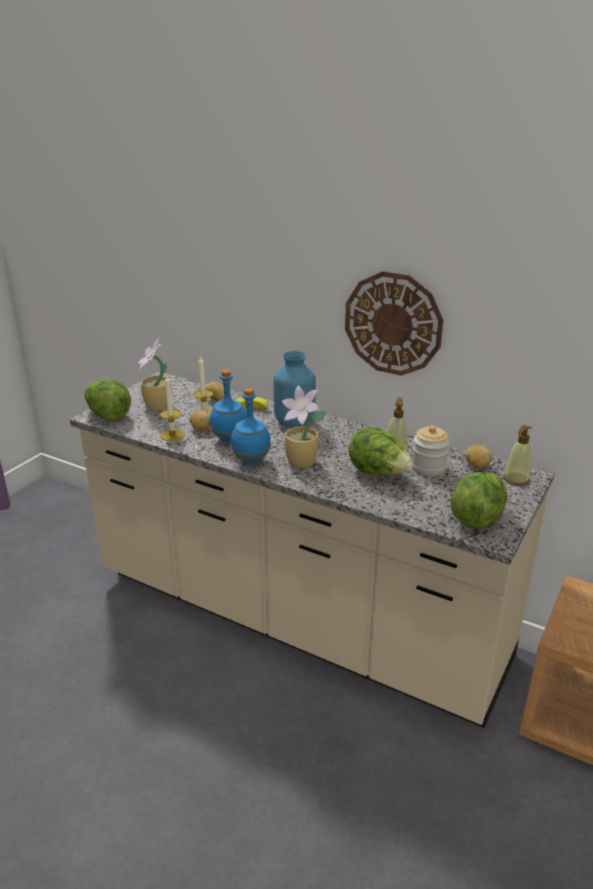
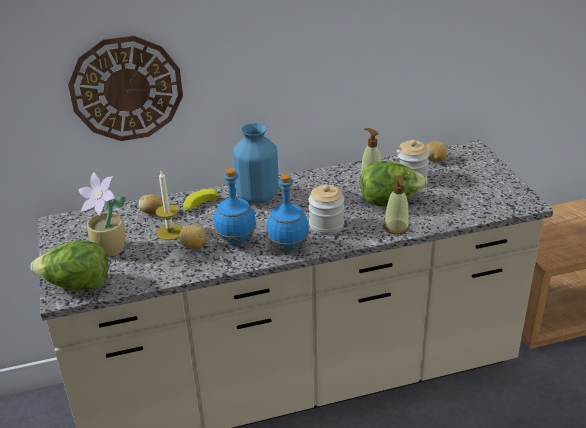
camera: 45 degrees left, 5 degrees up
candle [160,375,185,441] -> none
potted plant [282,385,326,468] -> jar [309,185,344,235]
wall clock [345,271,443,376] -> wall clock moved to [68,36,183,141]
lettuce [450,472,507,529] -> none
soap dispenser [504,425,532,486] -> soap dispenser moved to [384,175,409,234]

